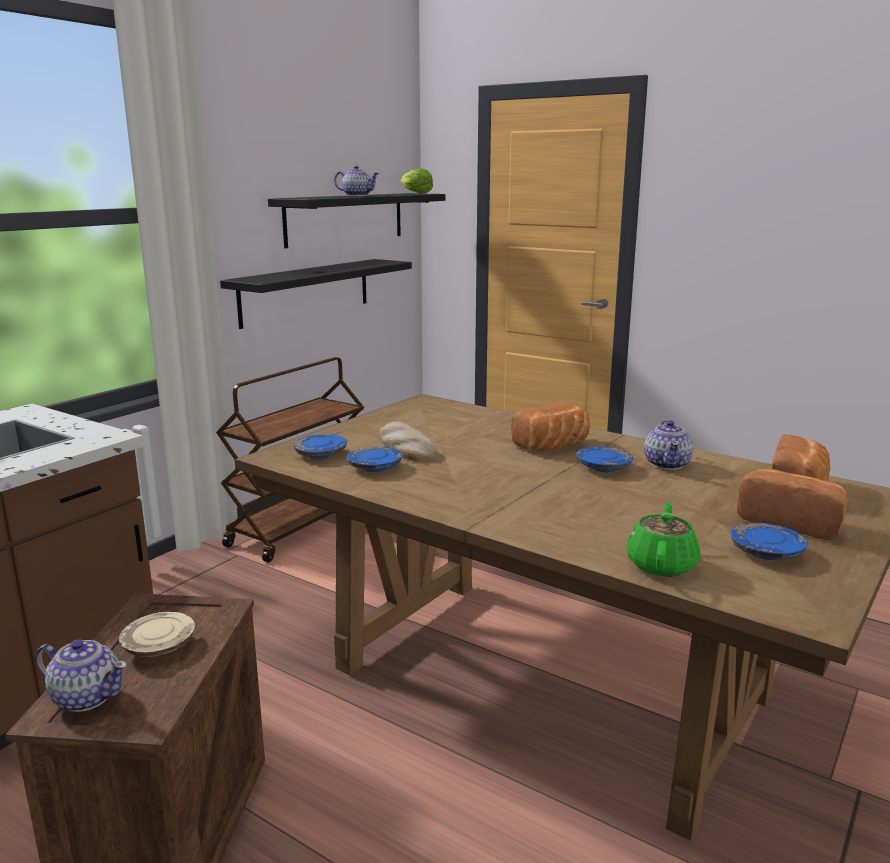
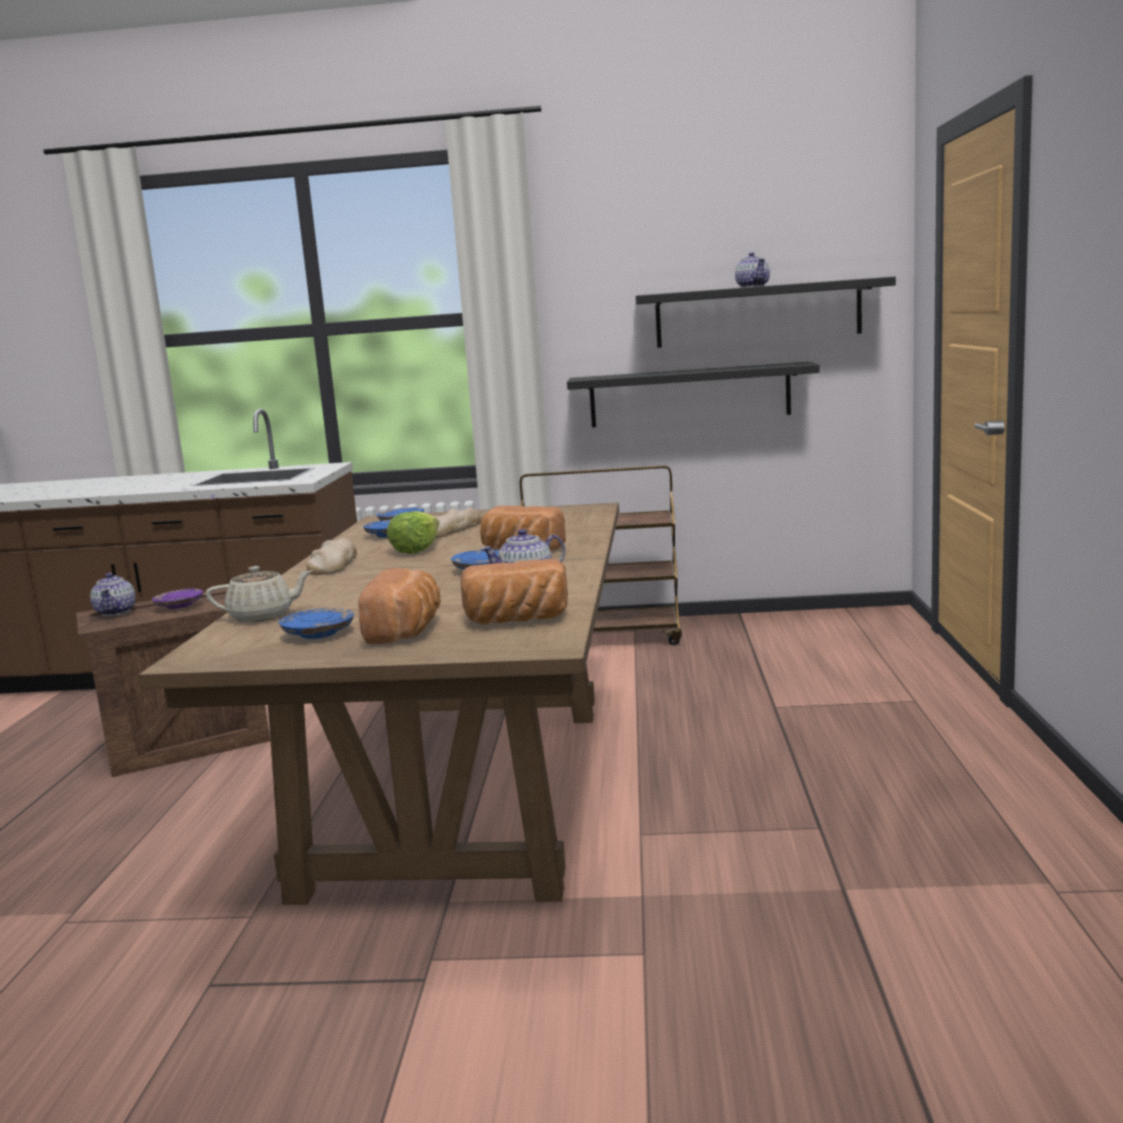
camera: 60 degrees right, 5 degrees down
beige plate [119,612,195,657] -> purple plate [152,589,203,609]
lettuce [401,168,433,194] -> lettuce moved to [387,511,440,554]
green teapot [626,502,701,577] -> beige teapot [206,566,312,622]
none -> bread [306,538,357,575]

